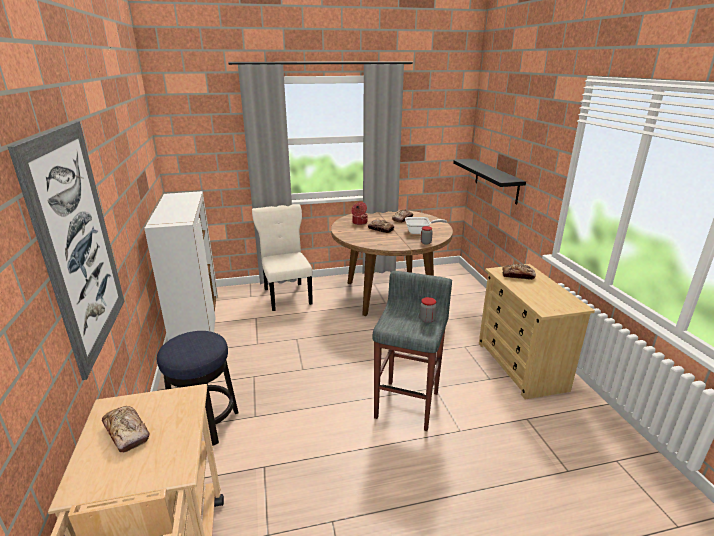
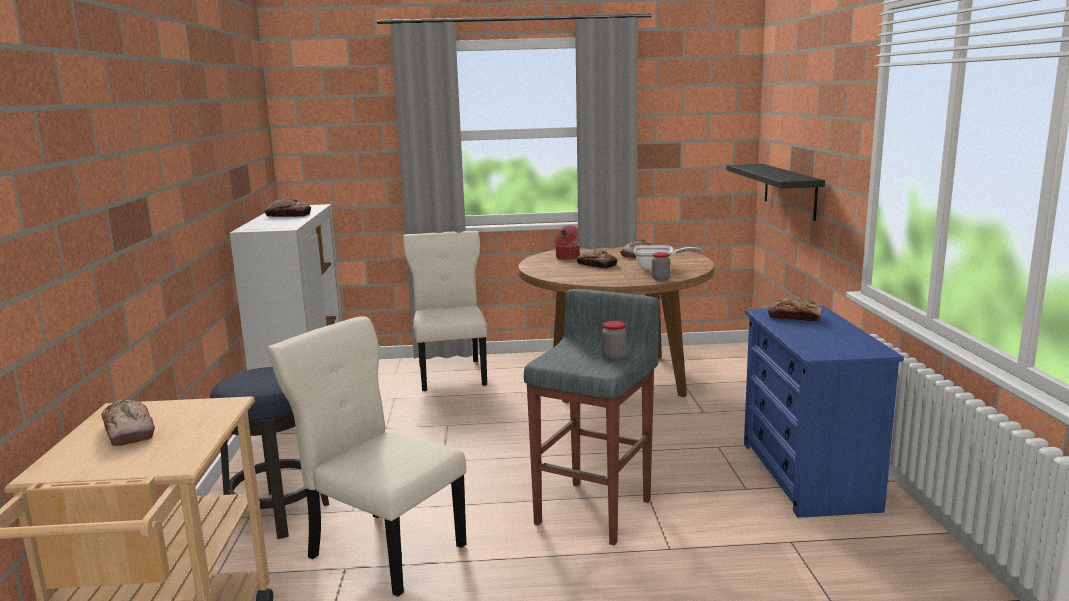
camera: 10 degrees right, 10 degrees down
picture [8,121,124,380] -> none
beige dresser [479,264,595,400] -> blue dresser [744,306,904,518]
none -> bread [265,199,311,217]
none -> beige chair [267,316,466,597]

